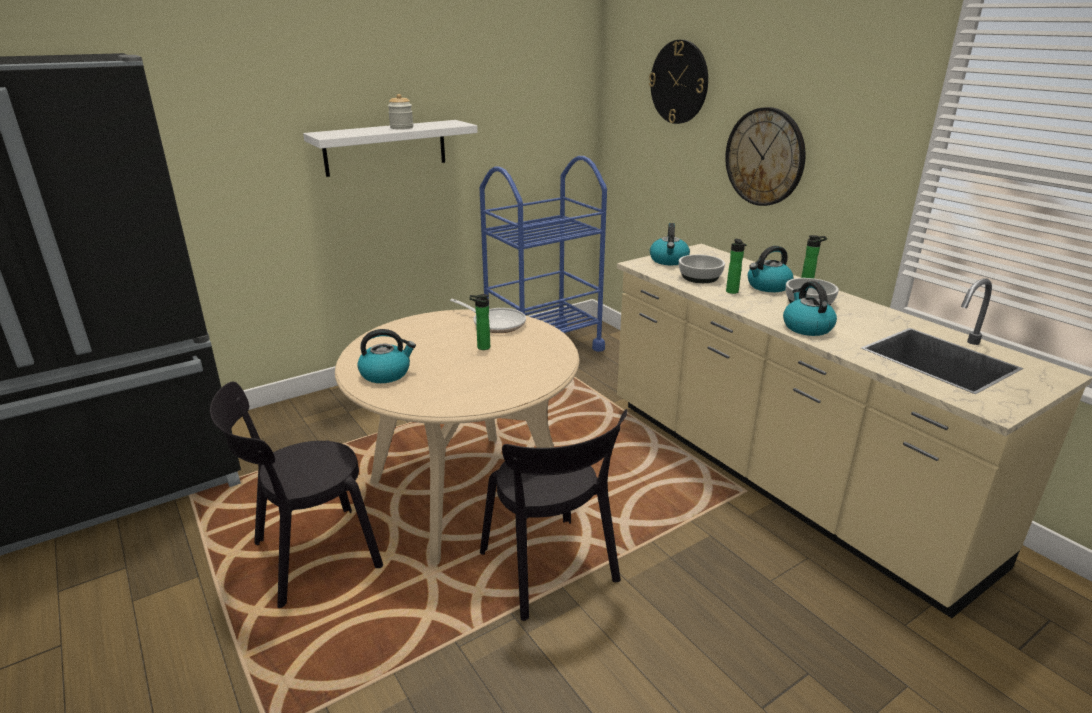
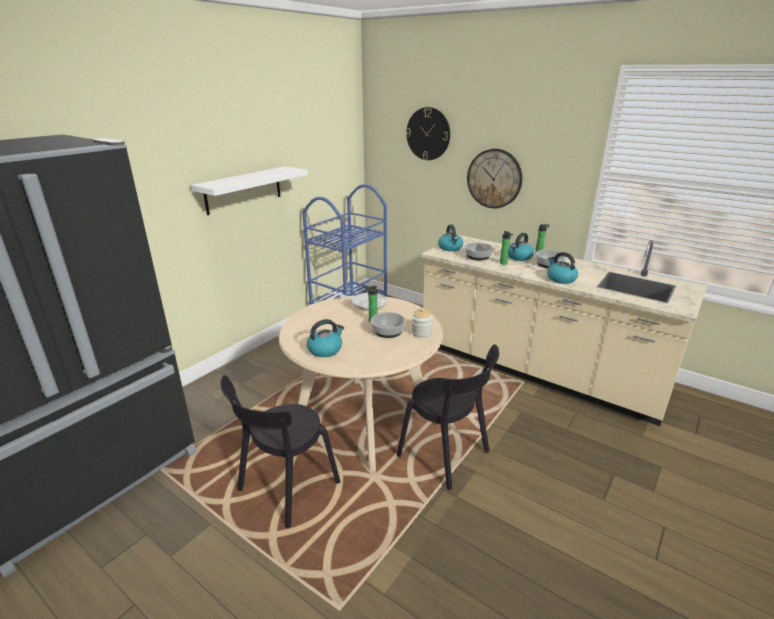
camera: 20 degrees left, 0 degrees up
jar [388,94,413,129] -> jar moved to [412,308,433,338]
none -> bowl [370,312,406,338]

